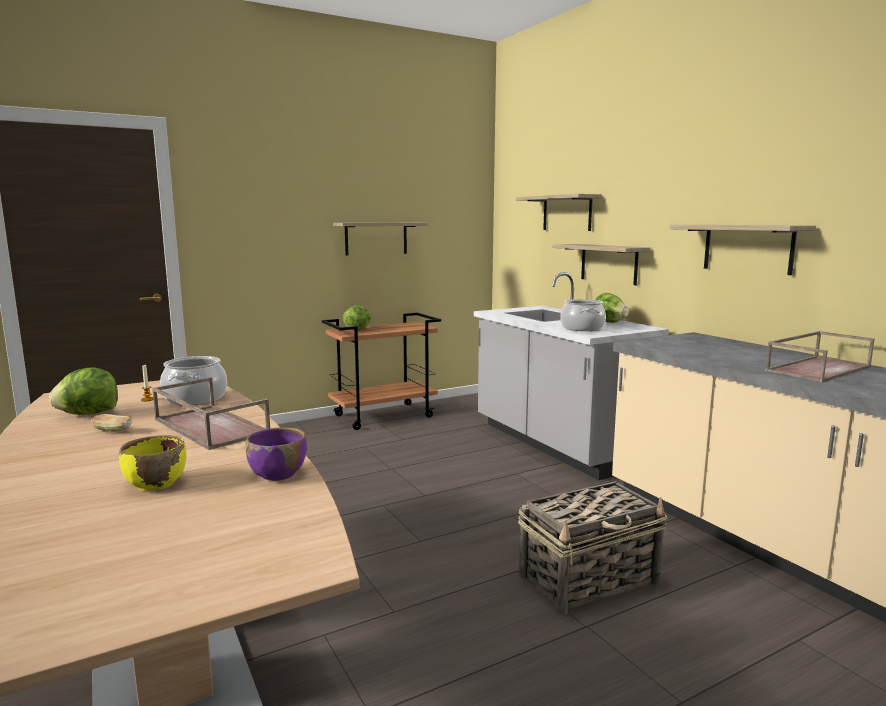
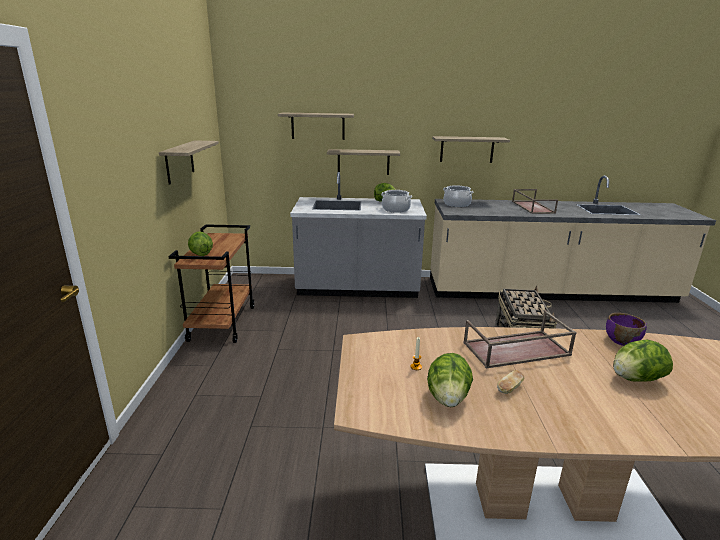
camera: 60 degrees left, 10 degrees up
yellow bowl [119,435,186,491] -> lettuce [613,340,673,382]
cooking pot [160,356,227,405] -> cooking pot moved to [443,185,474,207]

